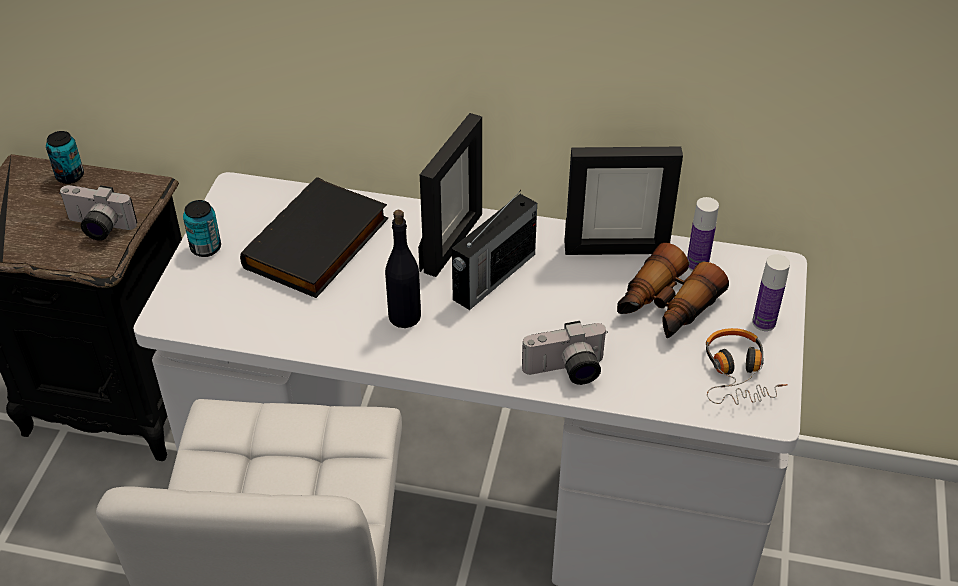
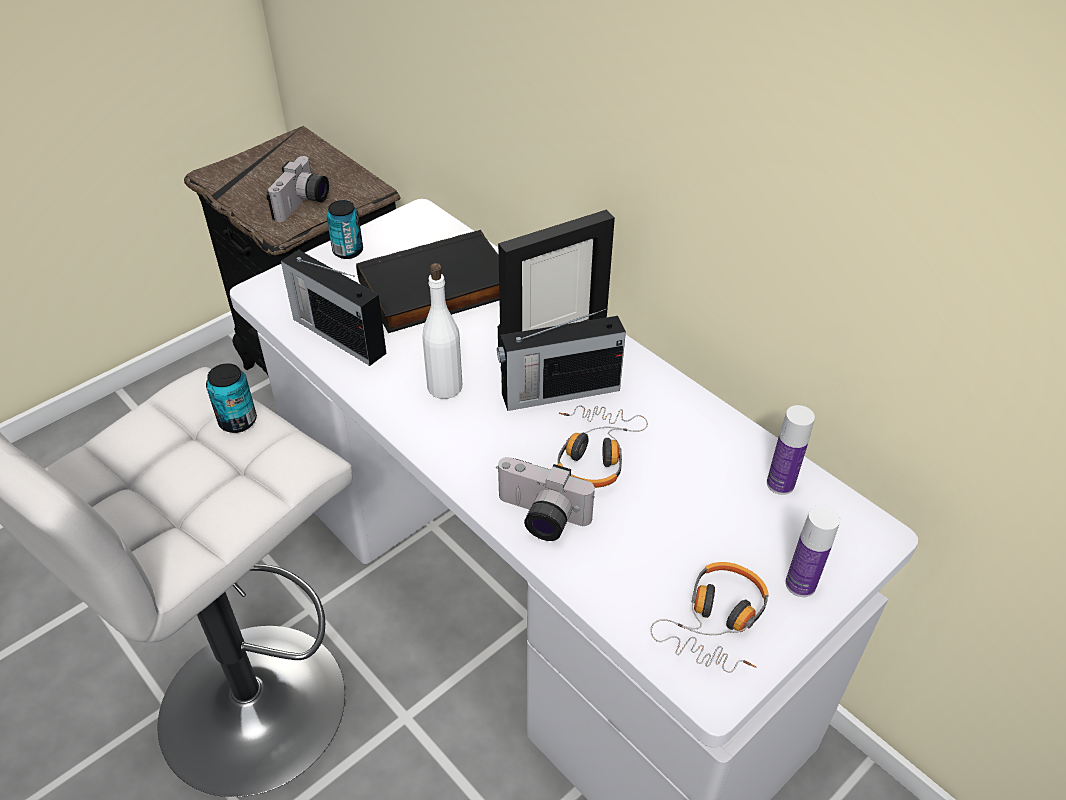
camera: 35 degrees right, 0 degrees up
can [46,131,84,184] -> can moved to [206,363,257,433]
camera [59,185,137,241] -> camera turned 120 degrees counterclockwise [266,156,329,222]
black bottle [385,210,421,328] -> white bottle [423,263,462,399]
picture frame [564,147,683,255] -> none
binoculars [617,243,729,338] -> none
none -> radio [281,250,387,366]
none -> headphones [557,405,648,488]

